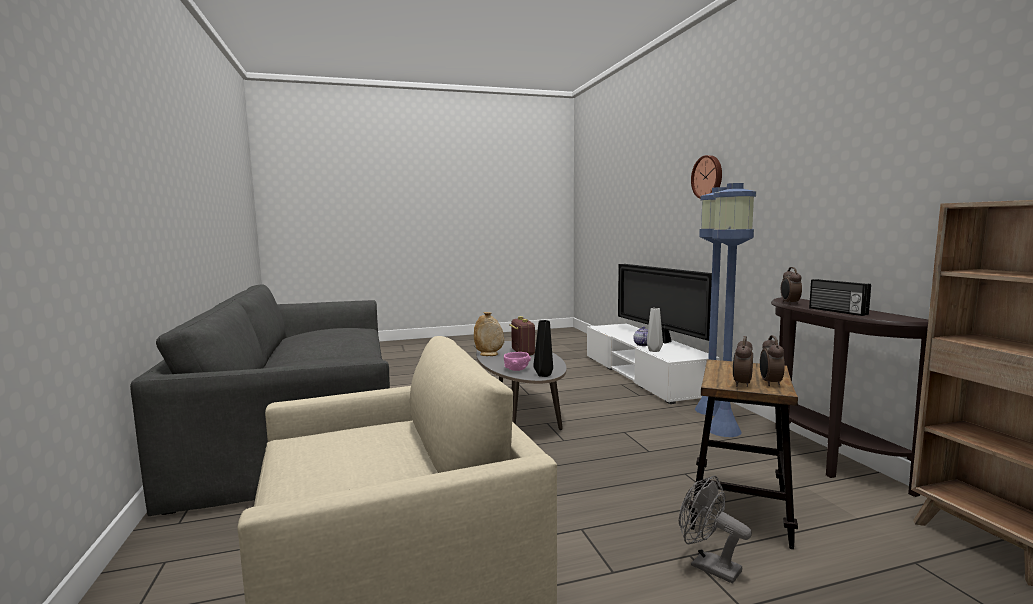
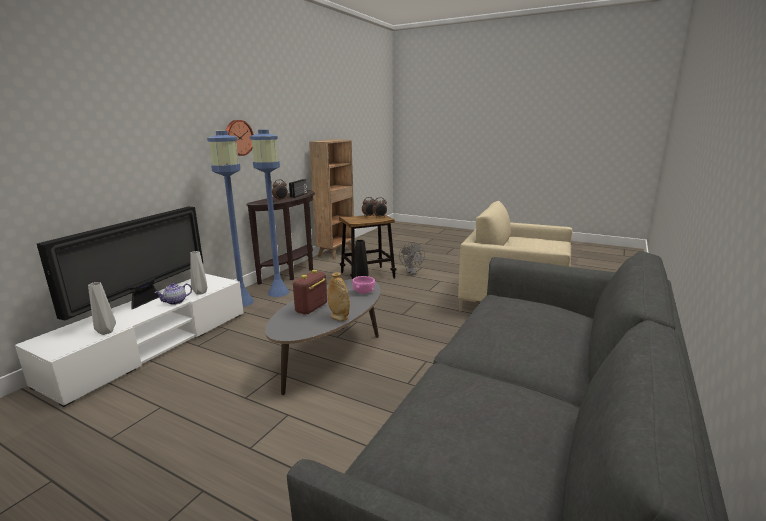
camera: 135 degrees left, 10 degrees up
wall clock [691,155,722,199] -> wall clock moved to [225,120,254,156]
none -> grey vase [88,282,116,335]

